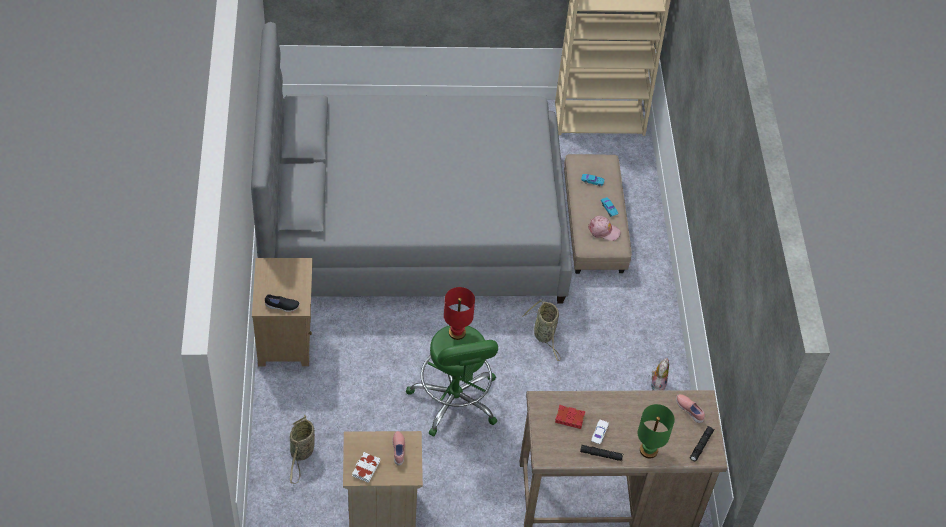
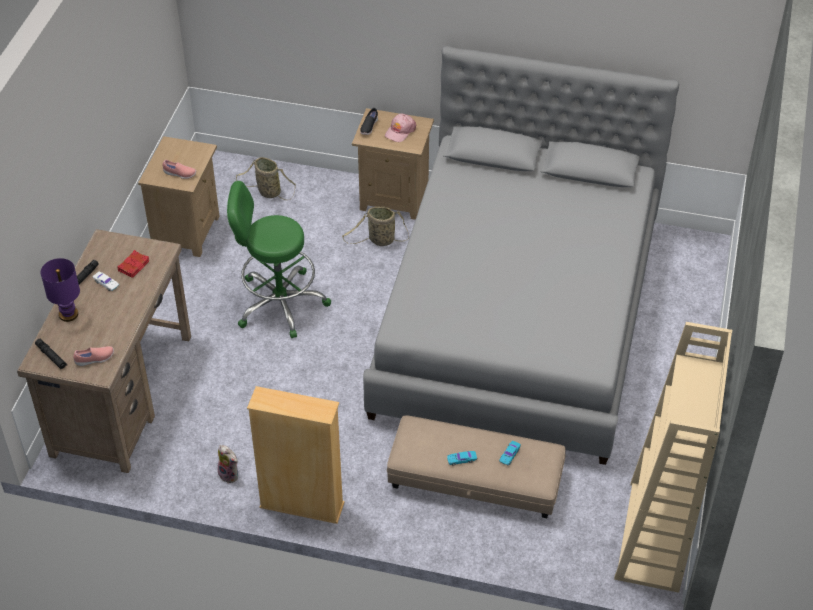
camera: 110 degrees right, 5 degrees down
white book [352,452,380,483] -> none
red table lamp [444,287,475,340] -> none
basket [522,299,561,361] -> basket moved to [342,207,409,246]
pink cap [588,215,621,241] -> pink cap moved to [385,114,416,142]
green table lamp [638,404,675,458] -> purple table lamp [40,258,80,322]
none -> beige bookcase [247,386,345,524]

